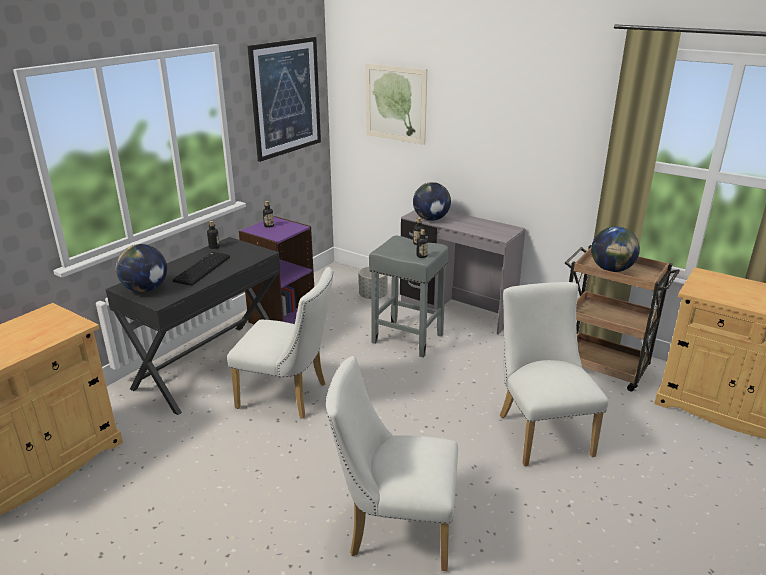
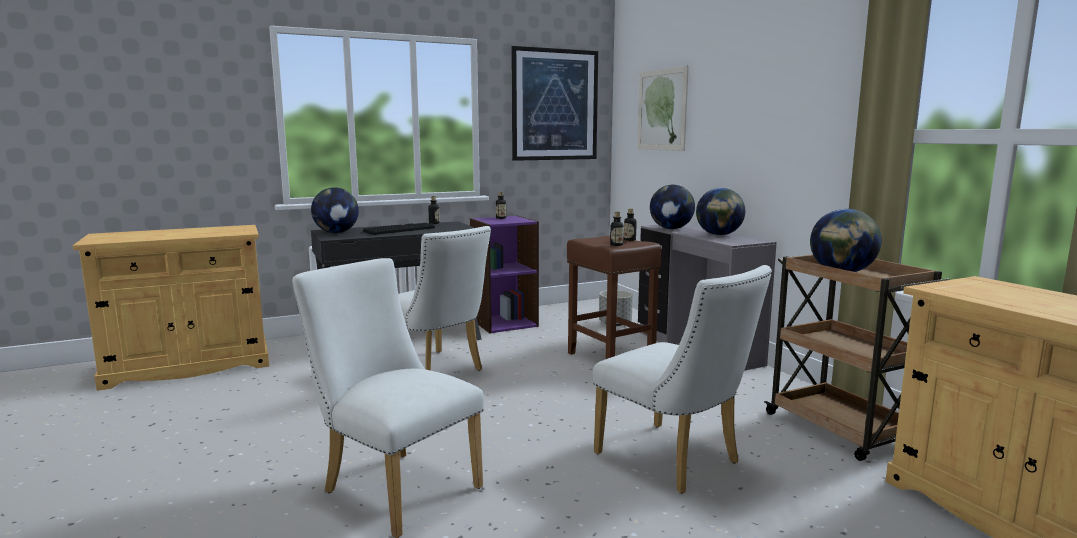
camera: 30 degrees right, 15 degrees down
grey stool [369,235,448,358] -> brown stool [567,235,662,359]
white chair [500,282,609,466] -> white chair turned 120 degrees clockwise [593,265,772,494]
none -> globe [696,188,745,235]

